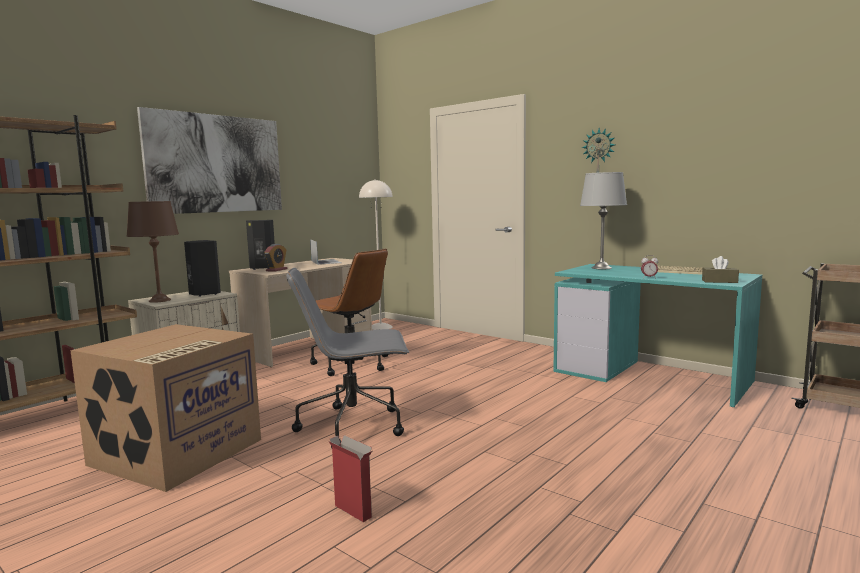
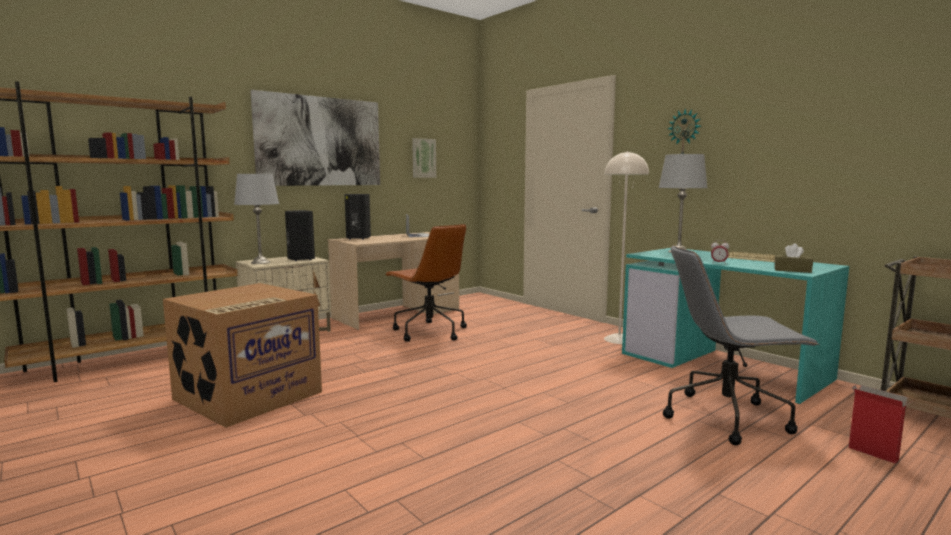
camera: 10 degrees right, 0 degrees up
brown table lamp [126,201,179,303] -> grey table lamp [234,174,279,264]
alarm clock [264,244,288,272] -> none
grey office chair [286,268,409,448] -> grey office chair moved to [663,245,819,445]
cardboard box [329,435,372,522] -> cardboard box moved to [849,385,913,464]
beige floor lamp [359,179,393,330] -> beige floor lamp moved to [604,151,649,344]
none -> picture [412,138,436,178]

